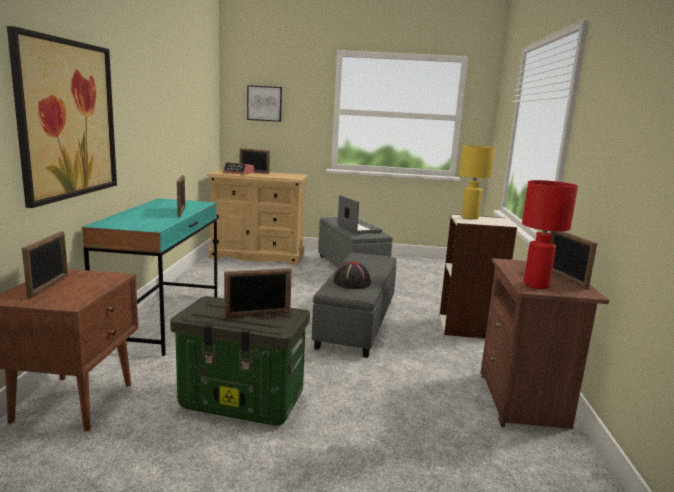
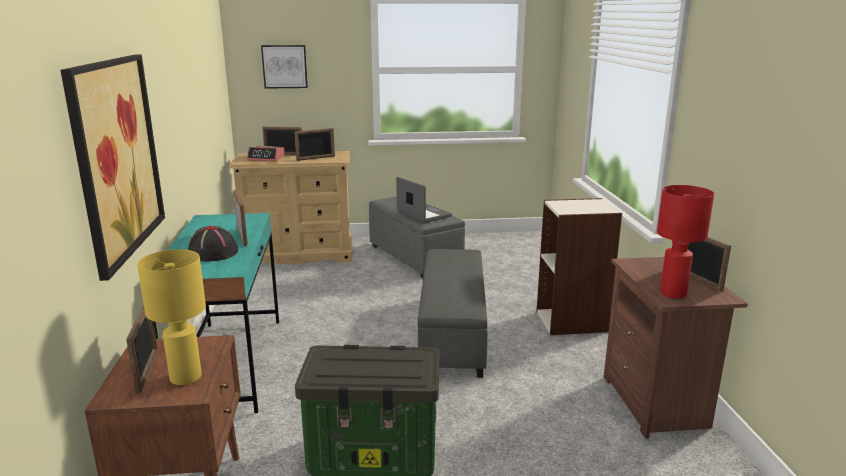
camera: 10 degrees left, 5 degrees up
picture frame [224,268,292,318] -> picture frame moved to [294,128,335,161]
black hat [333,261,371,289] -> black hat moved to [188,226,238,261]
yellow table lamp [459,145,495,220] -> yellow table lamp moved to [137,249,206,385]

